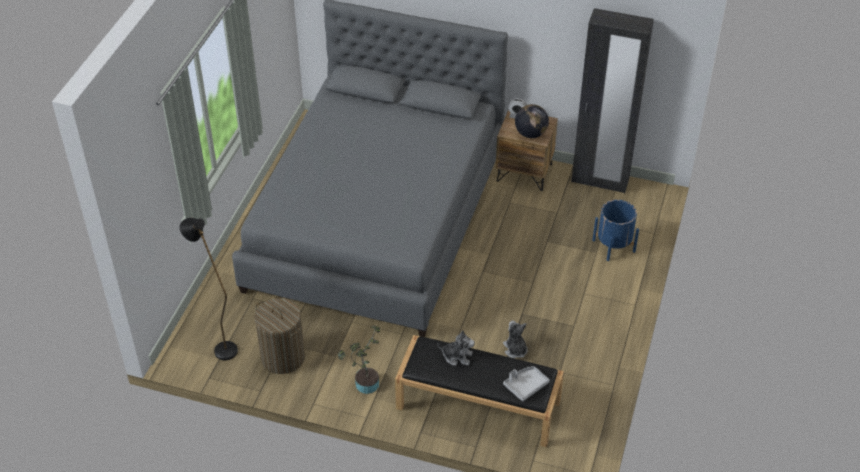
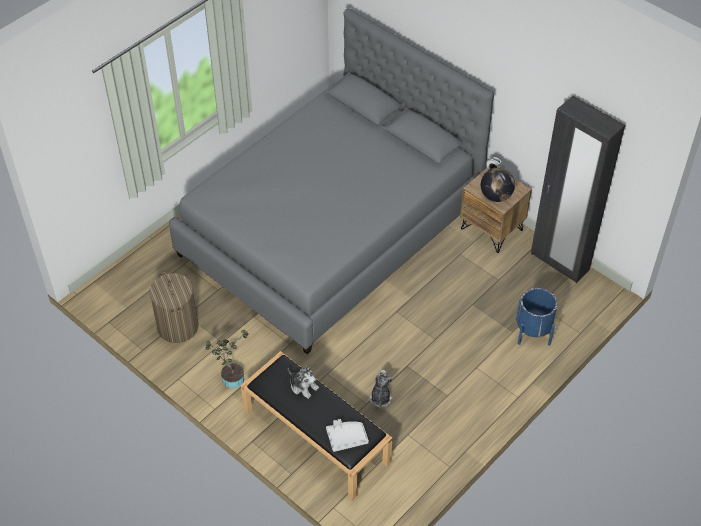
camera: 25 degrees right, 5 degrees up
black floor lamp [179,218,238,360] -> none

